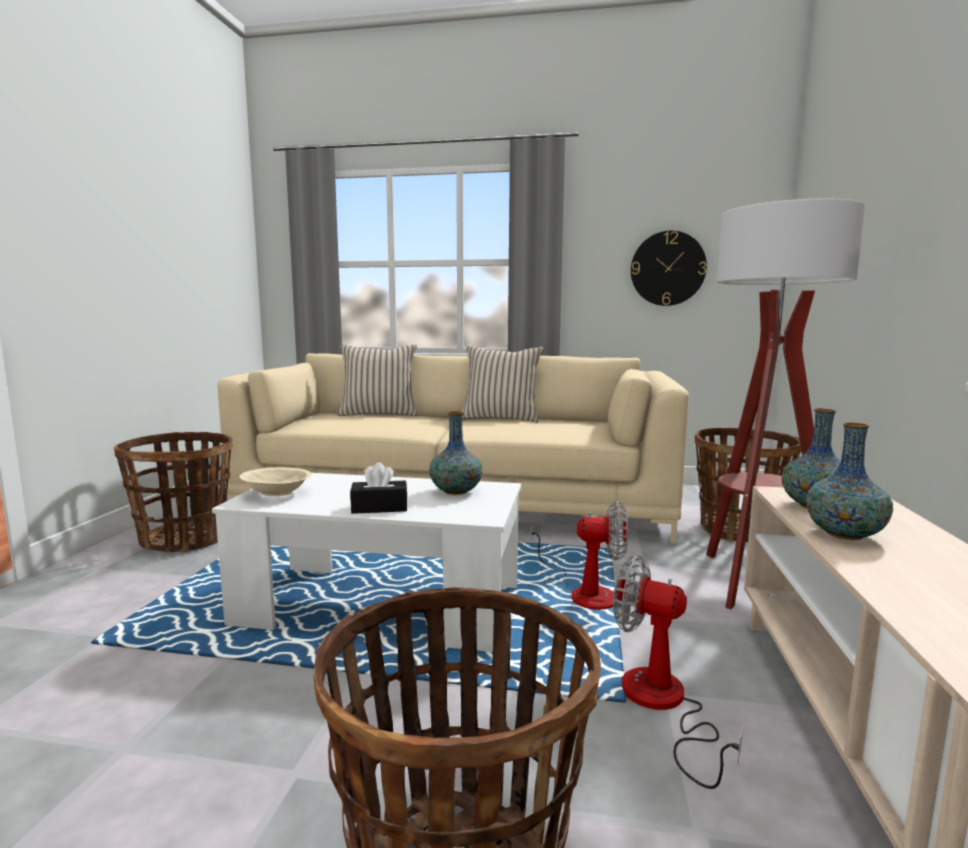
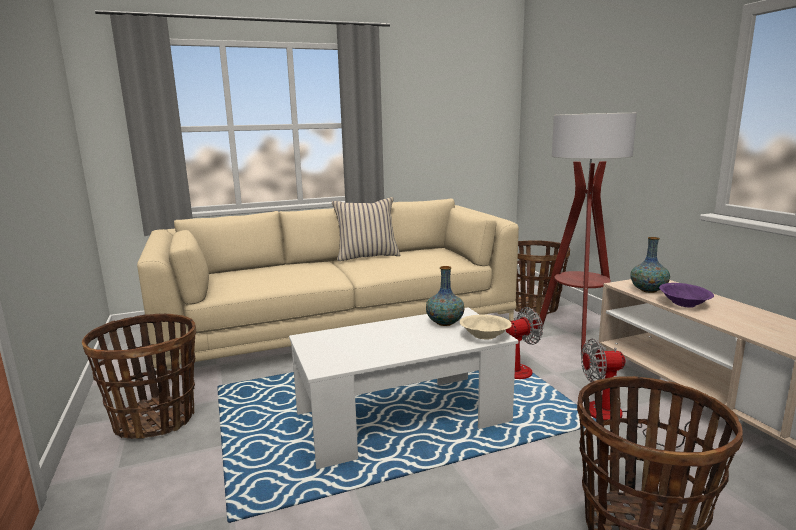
camera: 30 degrees left, 5 degrees up
beige bowl [240,468,312,496] -> beige bowl moved to [460,314,512,340]
beige pillow [337,344,417,416] -> none
black tissue box [350,462,408,514] -> none
wall clock [631,231,707,306] -> none
vase [806,423,893,540] -> purple bowl [659,283,714,308]

